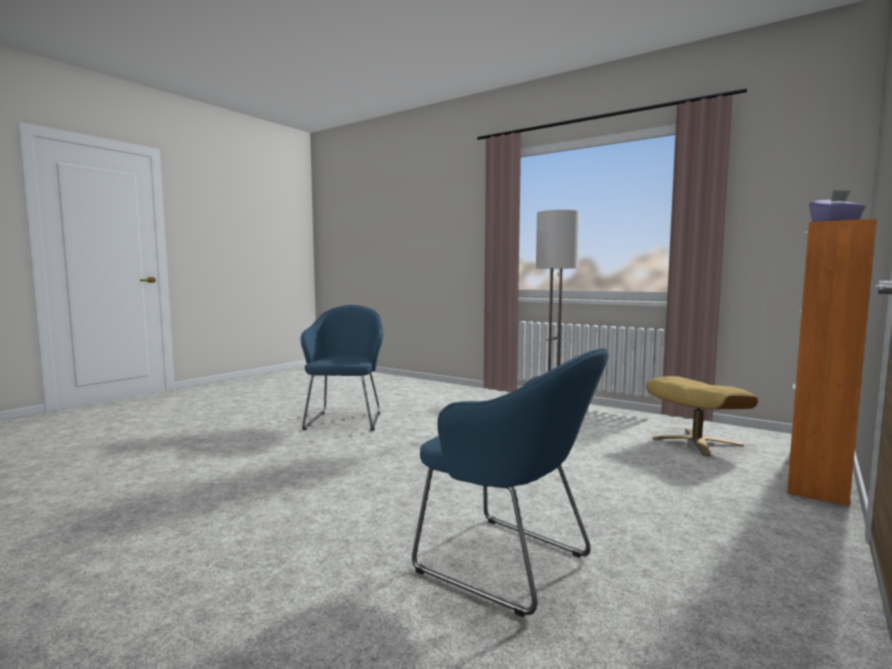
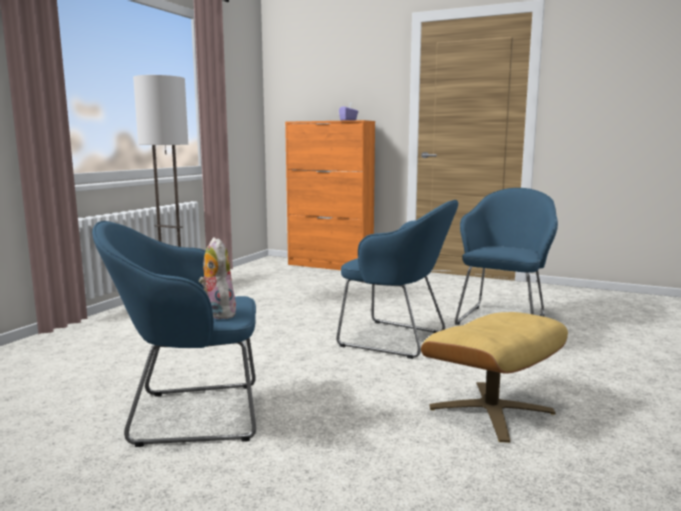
camera: 100 degrees left, 5 degrees up
beige ottoman [646,376,758,456] -> beige ottoman moved to [421,312,568,443]
none -> plush toy [199,237,236,319]
none -> blue armchair [337,200,458,359]

